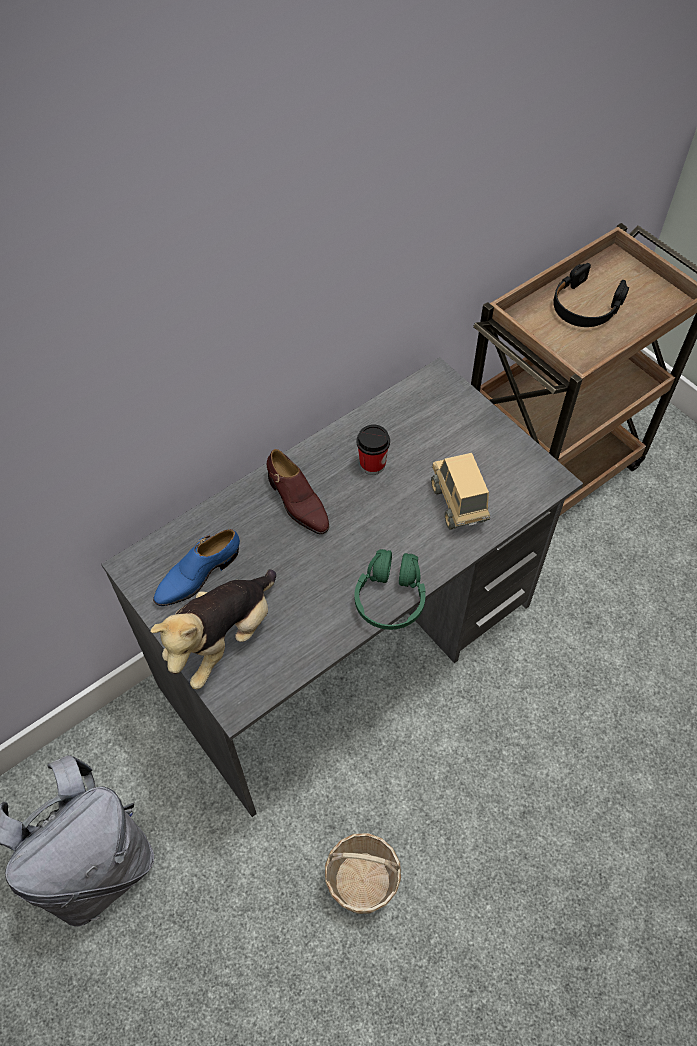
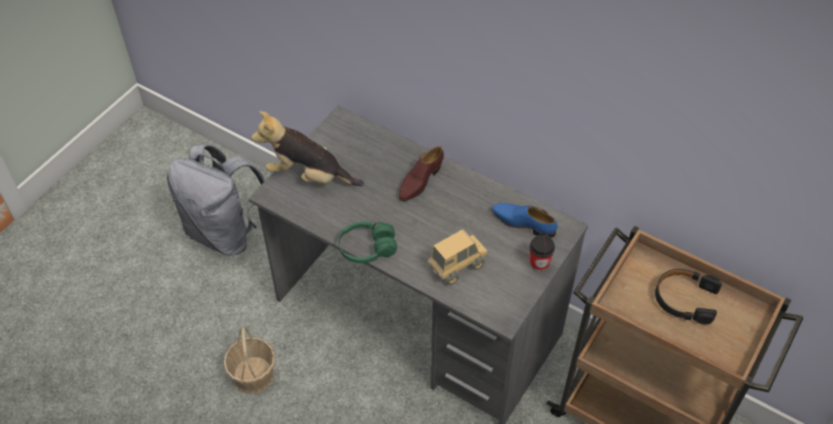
camera: 70 degrees right, 5 degrees down
blue shoe [153,529,240,606] -> blue shoe moved to [492,203,558,238]
cup [356,424,390,475] -> cup moved to [530,235,555,272]

